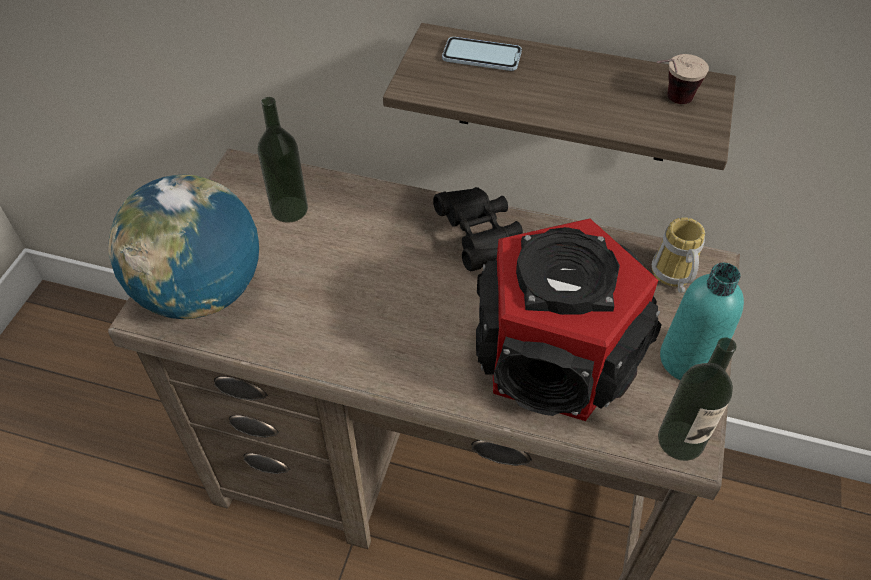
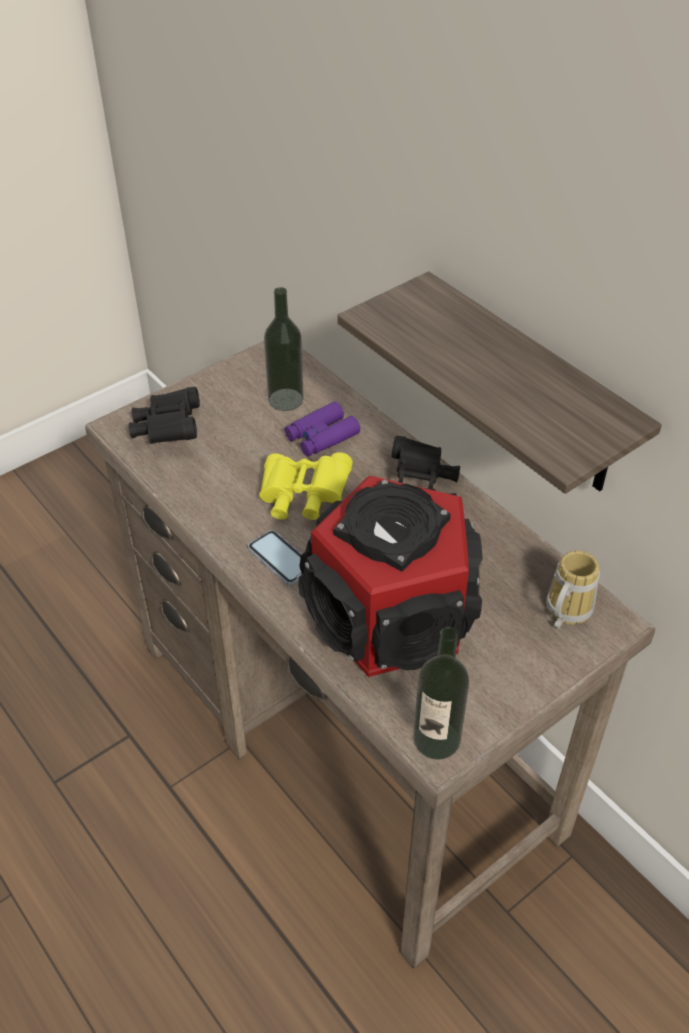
camera: 35 degrees right, 5 degrees down
globe [108,175,259,319] -> black binoculars [129,387,200,444]
phone [442,37,522,71] -> phone moved to [248,530,302,585]
cup [657,54,709,104] -> none
turquoise bottle [660,263,744,380] -> none
none -> yellow binoculars [259,452,353,520]
none -> purple binoculars [284,401,360,457]

